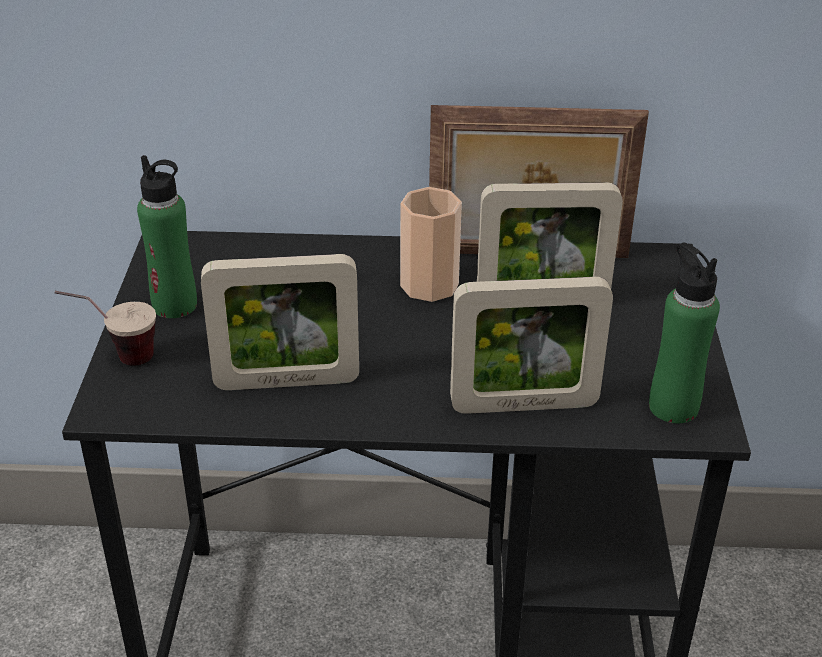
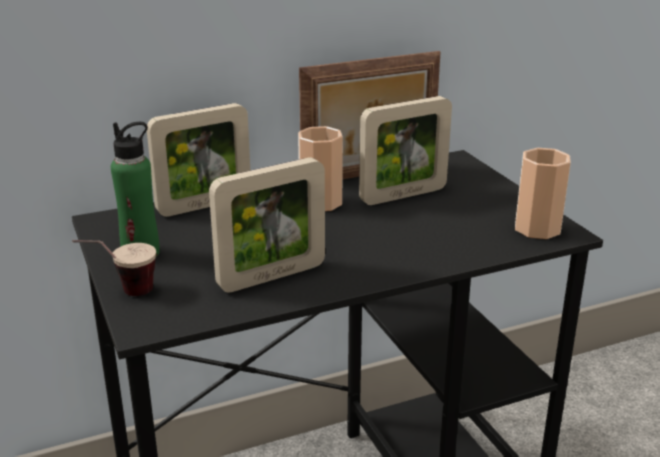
camera: 25 degrees left, 10 degrees down
picture frame [450,277,613,414] -> picture frame moved to [147,103,250,217]
green bottle [649,243,720,423] -> cup [515,148,571,239]

